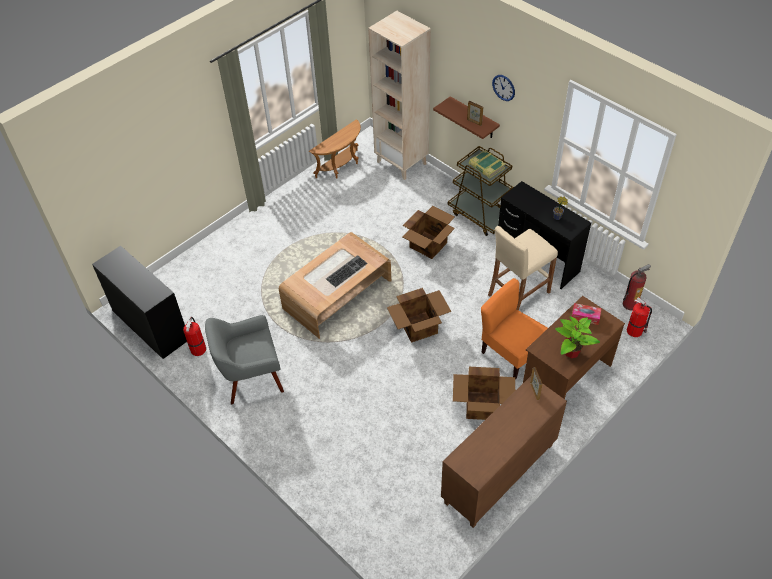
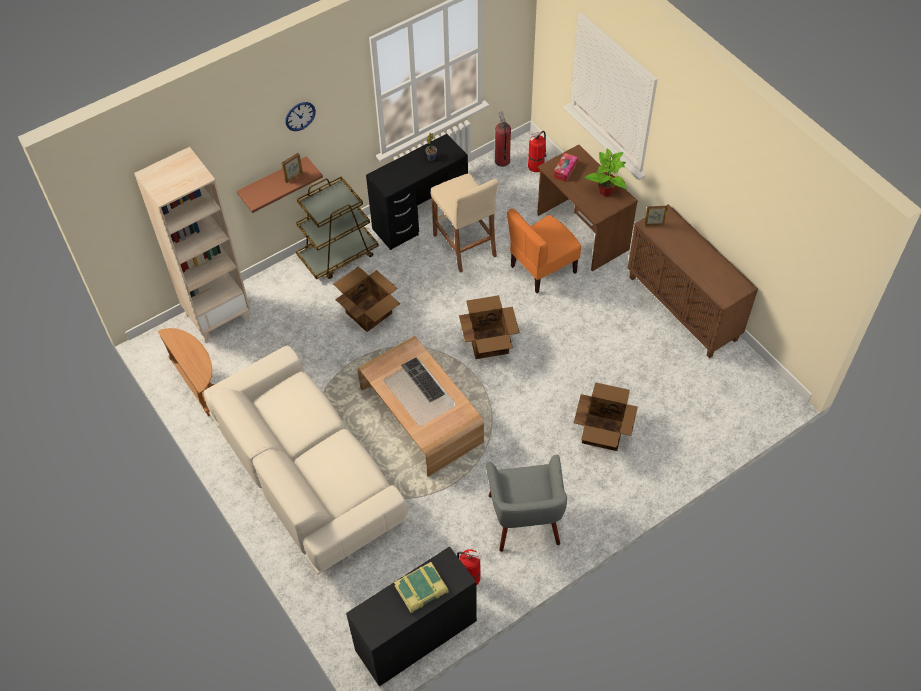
camera: 80 degrees left, 5 degrees up
cardboard box [453,367,515,420] -> cardboard box moved to [574,382,638,451]
book [469,150,505,178] -> book moved to [394,562,449,613]
none -> beige sofa [204,346,408,574]

